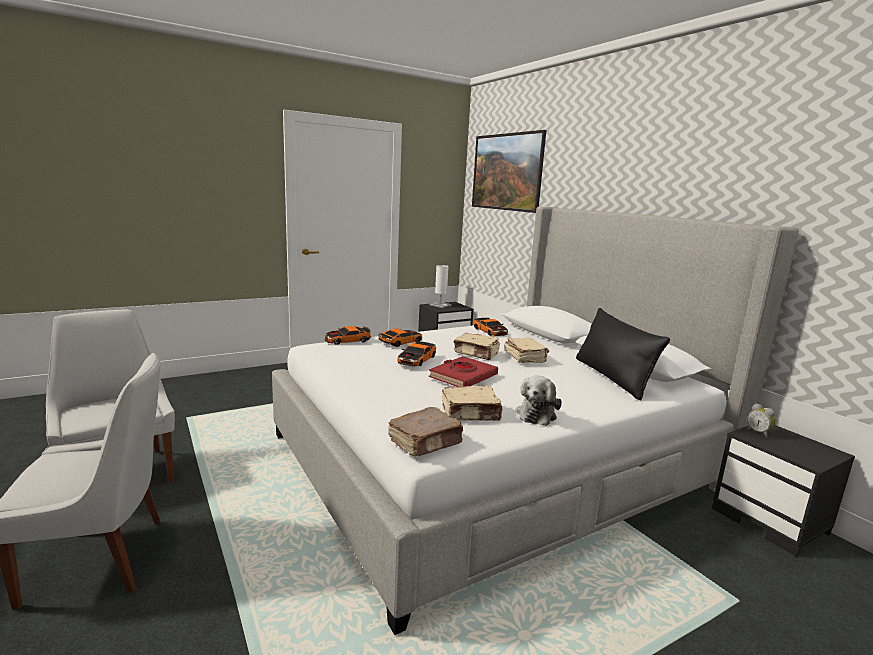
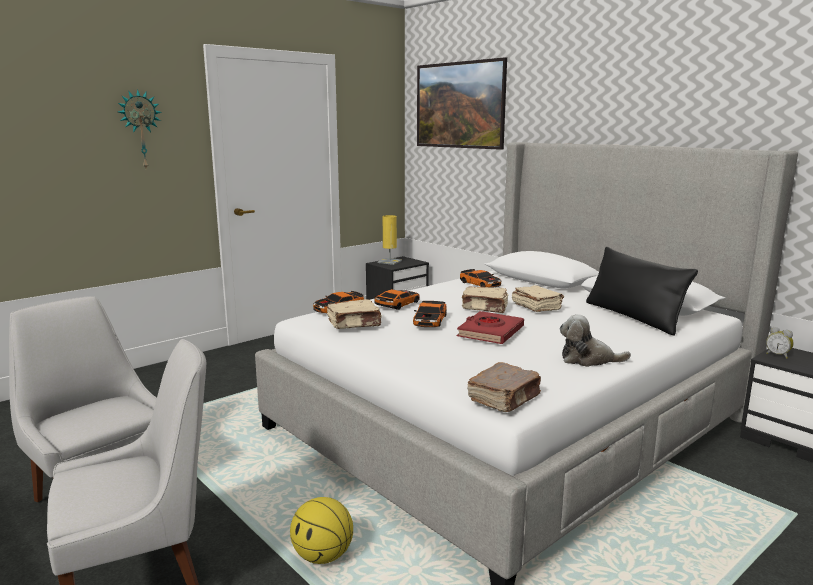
camera: 10 degrees left, 0 degrees up
white table lamp [429,265,451,308] -> yellow table lamp [377,215,402,265]
beige book [441,385,503,421] -> beige book moved to [327,299,382,329]
plush toy [515,376,562,426] -> plush toy turned 90 degrees clockwise [559,314,631,367]
none -> wall clock [118,89,162,168]
none -> basketball [290,497,353,564]

